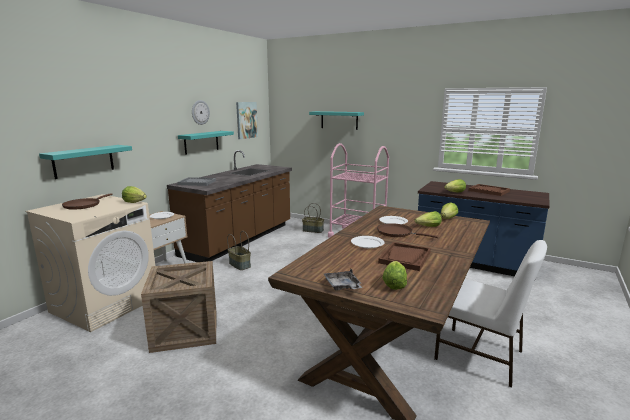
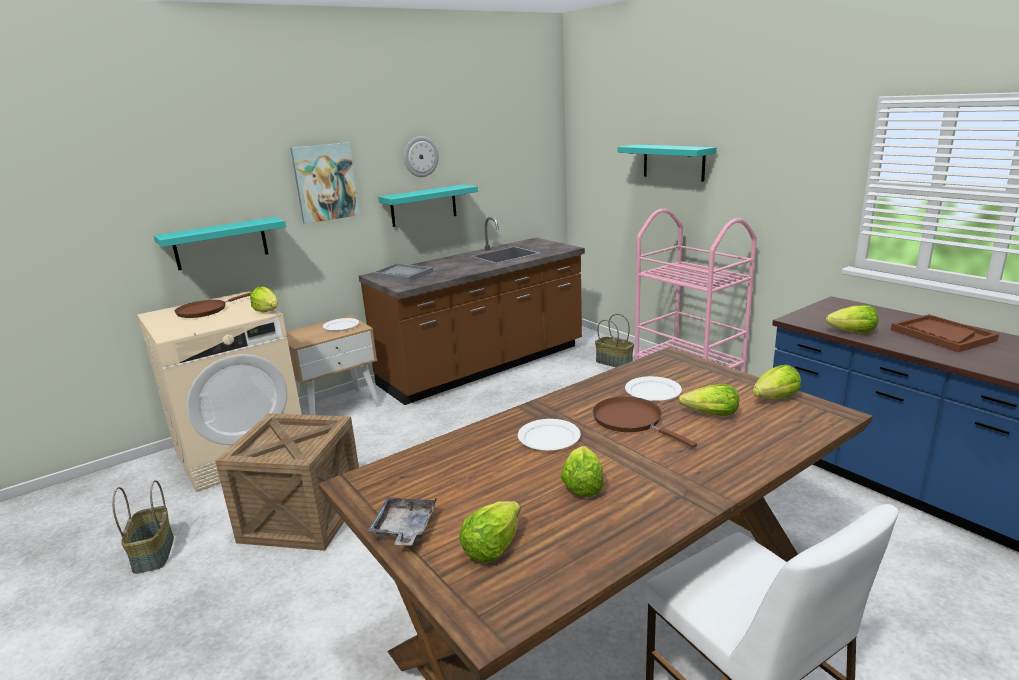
camera: 25 degrees right, 5 degrees up
basket [227,231,251,270] -> basket moved to [112,480,174,574]
picture [236,102,258,139] -> picture moved to [290,142,359,224]
brown tray [378,242,431,271] -> lettuce [561,446,604,497]

